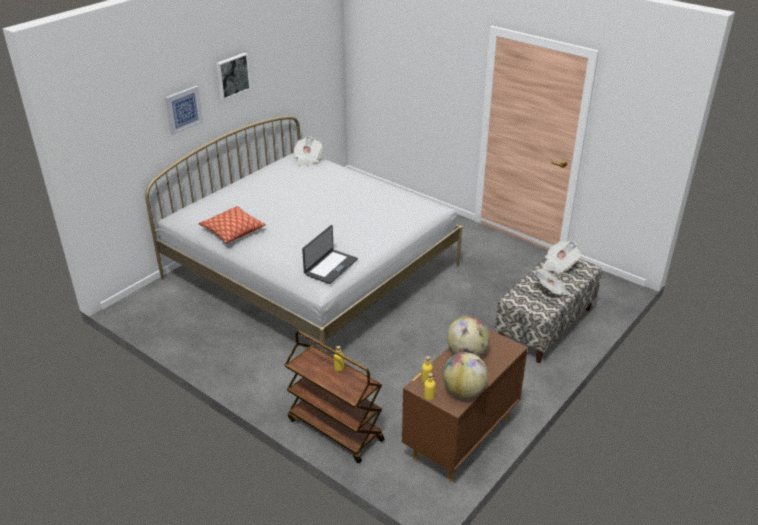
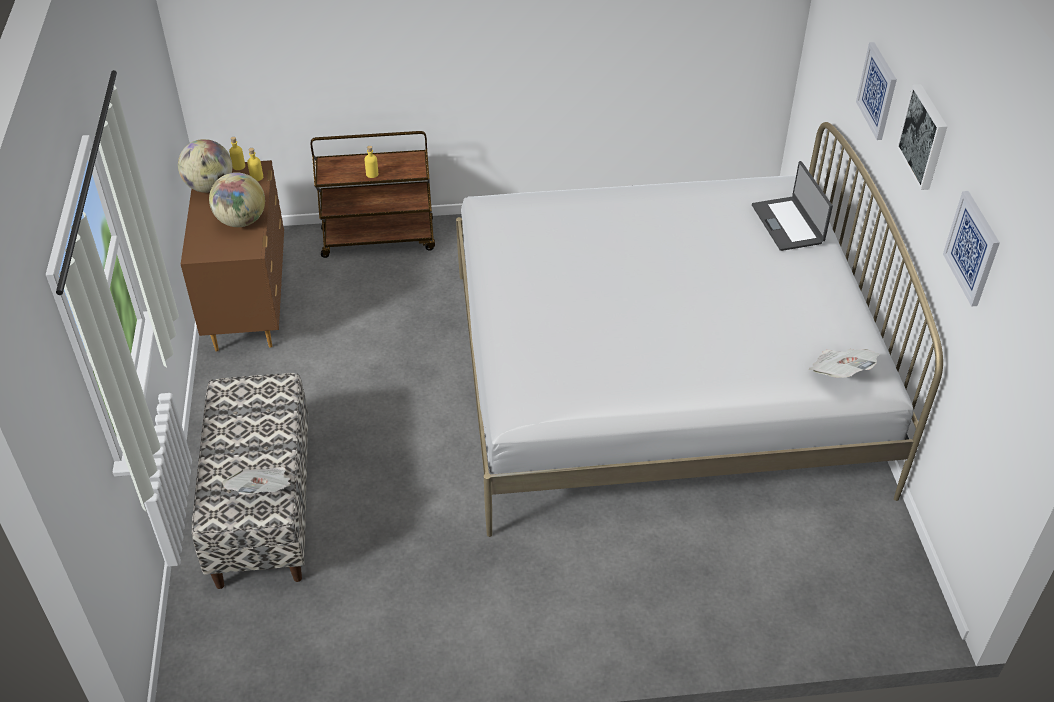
camera: 135 degrees right, 10 degrees up
pillow [198,206,266,243] -> none
laptop [302,225,358,284] -> laptop moved to [752,161,833,251]
newspaper [534,268,571,295] -> none
none -> picture [943,191,1000,307]

